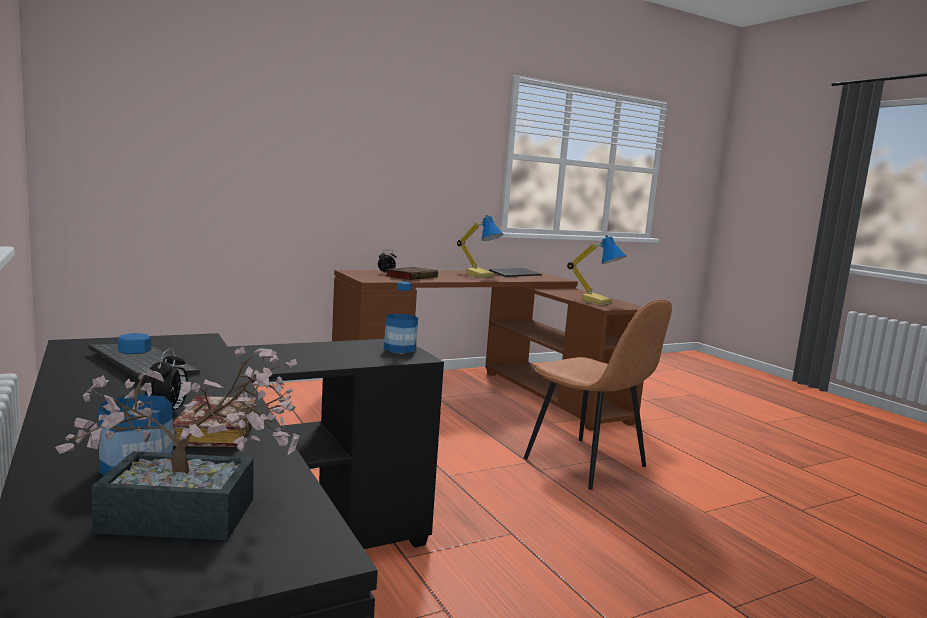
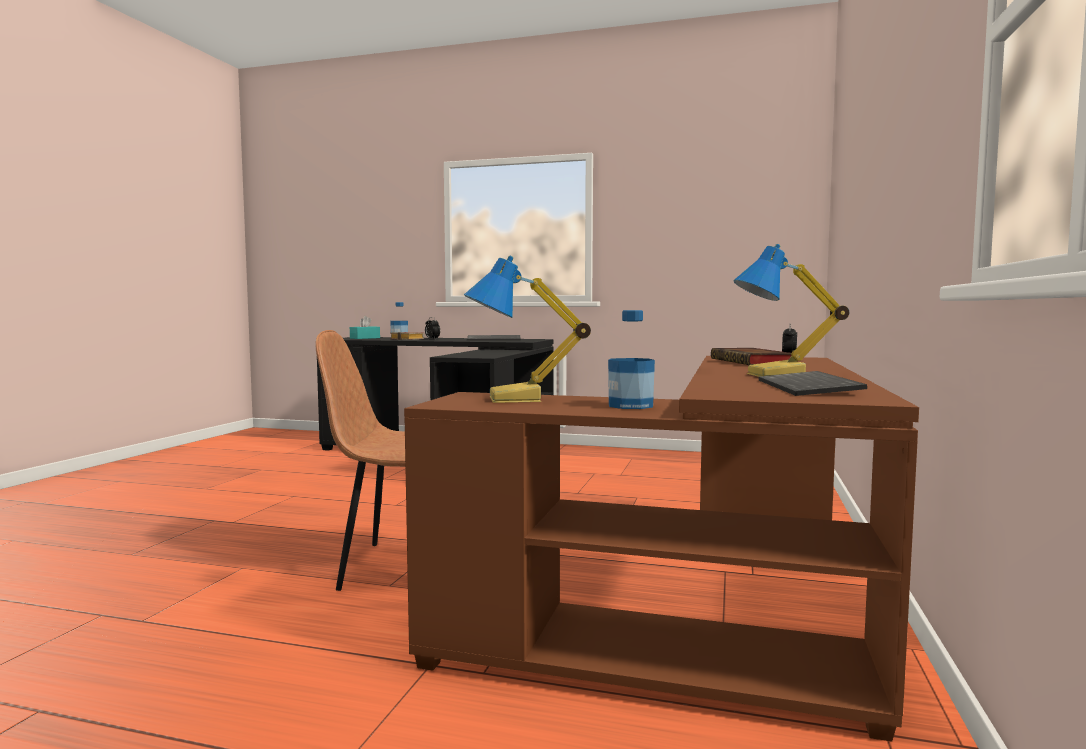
camera: 135 degrees right, 5 degrees down
potted plant [55,346,300,540] -> turquoise tissue box [350,316,380,339]
bottle [384,281,418,353] -> bottle moved to [608,310,655,409]

